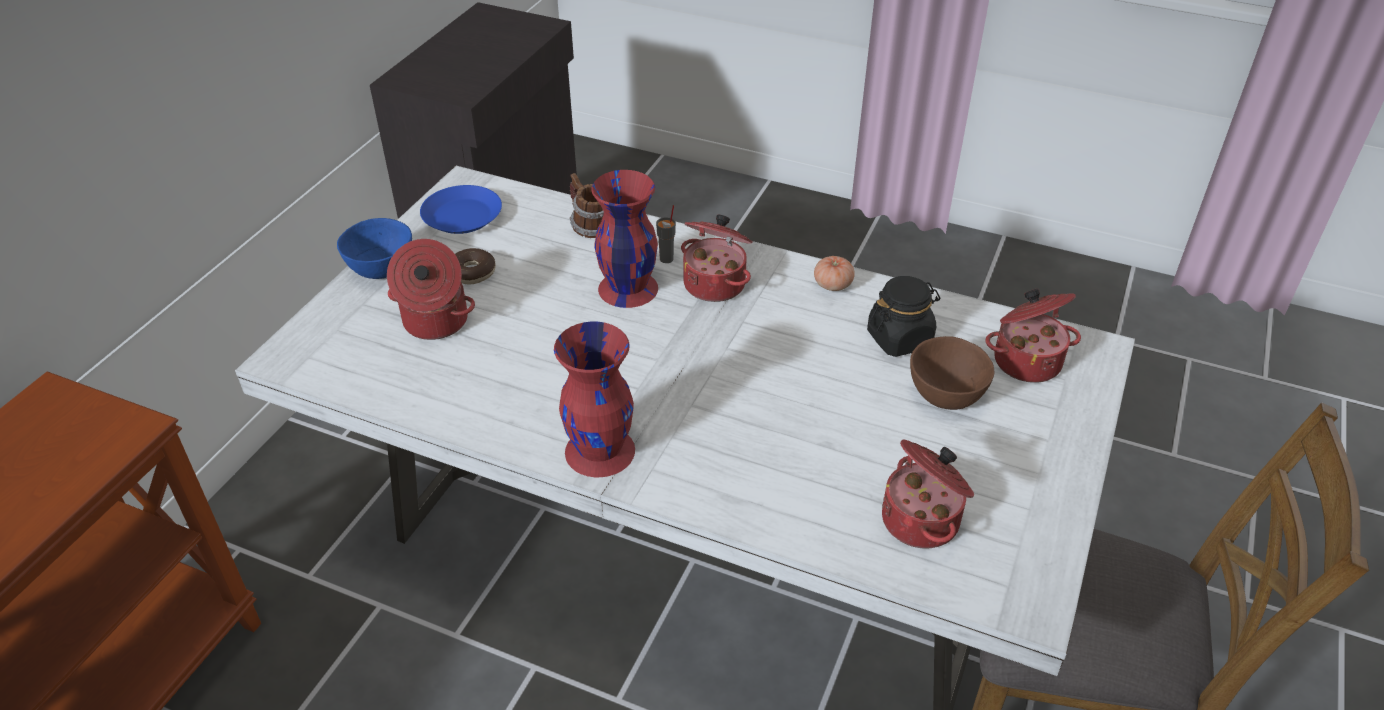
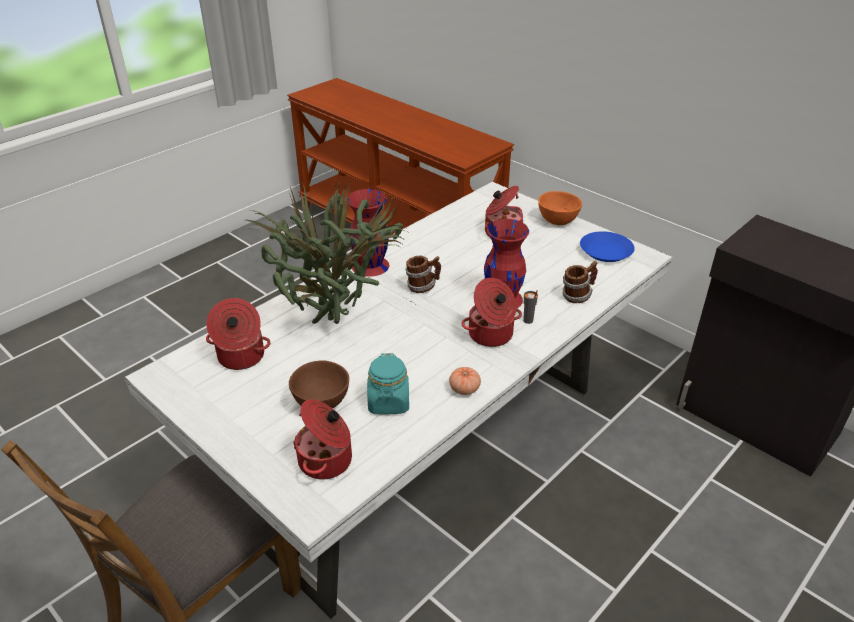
camera: 110 degrees right, 5 degrees down
blue bowl [337,218,412,279] -> orange bowl [538,191,582,225]
donut [455,248,496,284] -> none
black jar [867,276,940,357] -> turquoise jar [367,353,409,415]
none -> potted plant [246,180,408,324]
none -> mug [405,255,441,293]

